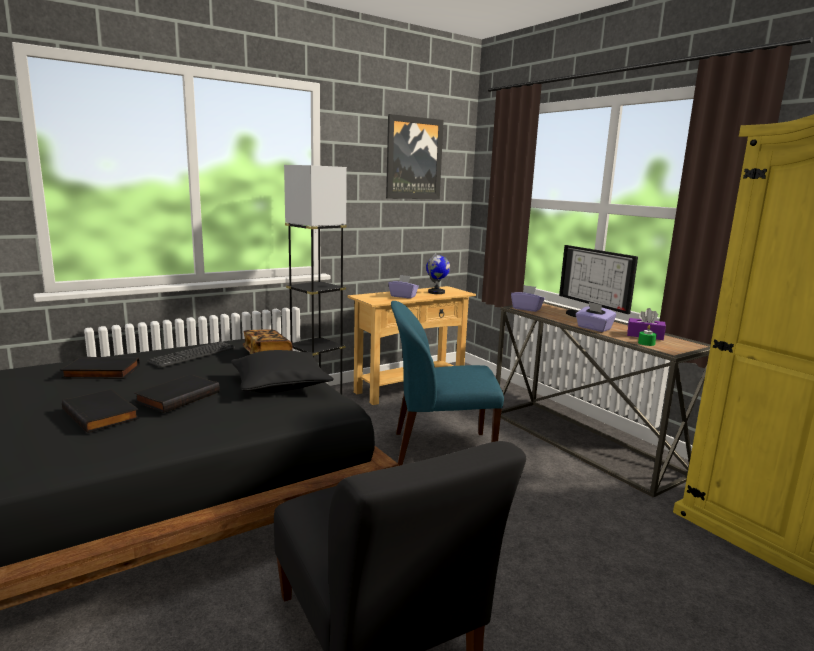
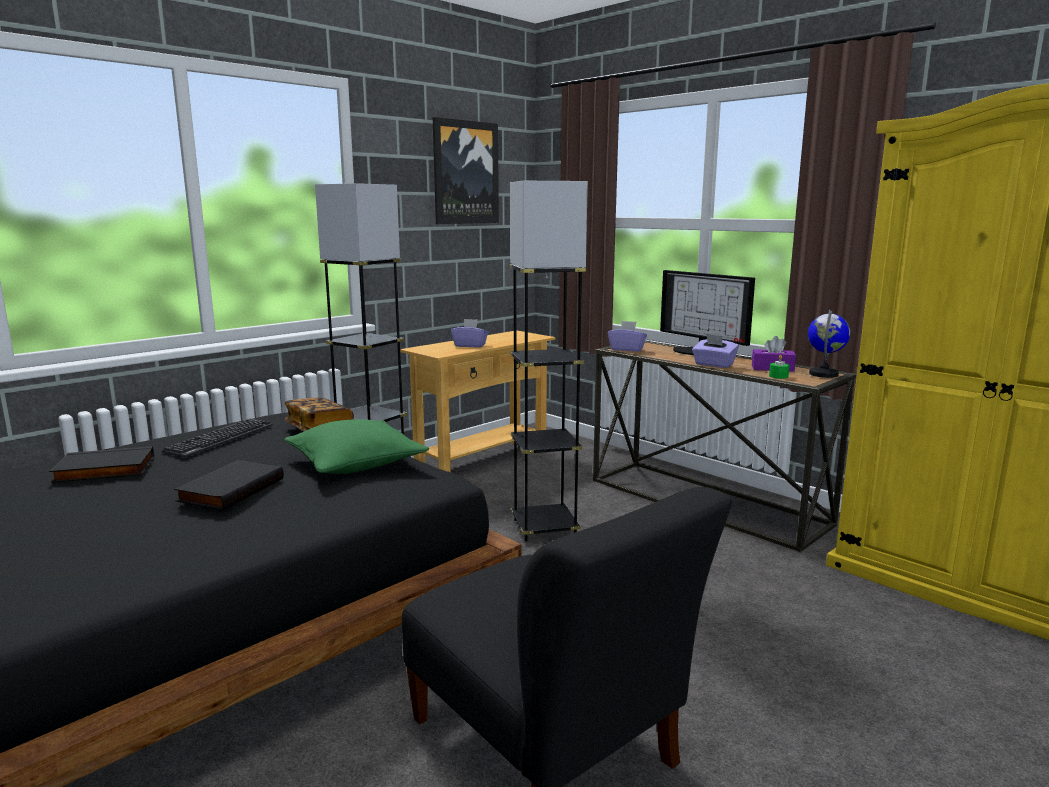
camera: 10 degrees left, 0 degrees up
black book [62,389,139,433] -> none
black pillow [231,350,334,393] -> green pillow [285,419,429,474]
blue chair [391,301,504,466] -> grey floor lamp [510,181,588,542]
globe [426,253,450,294] -> globe moved to [808,310,850,378]

